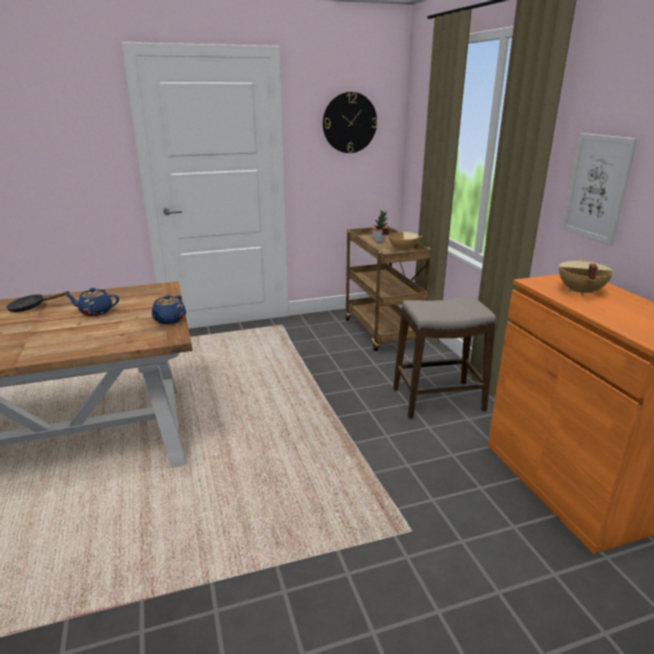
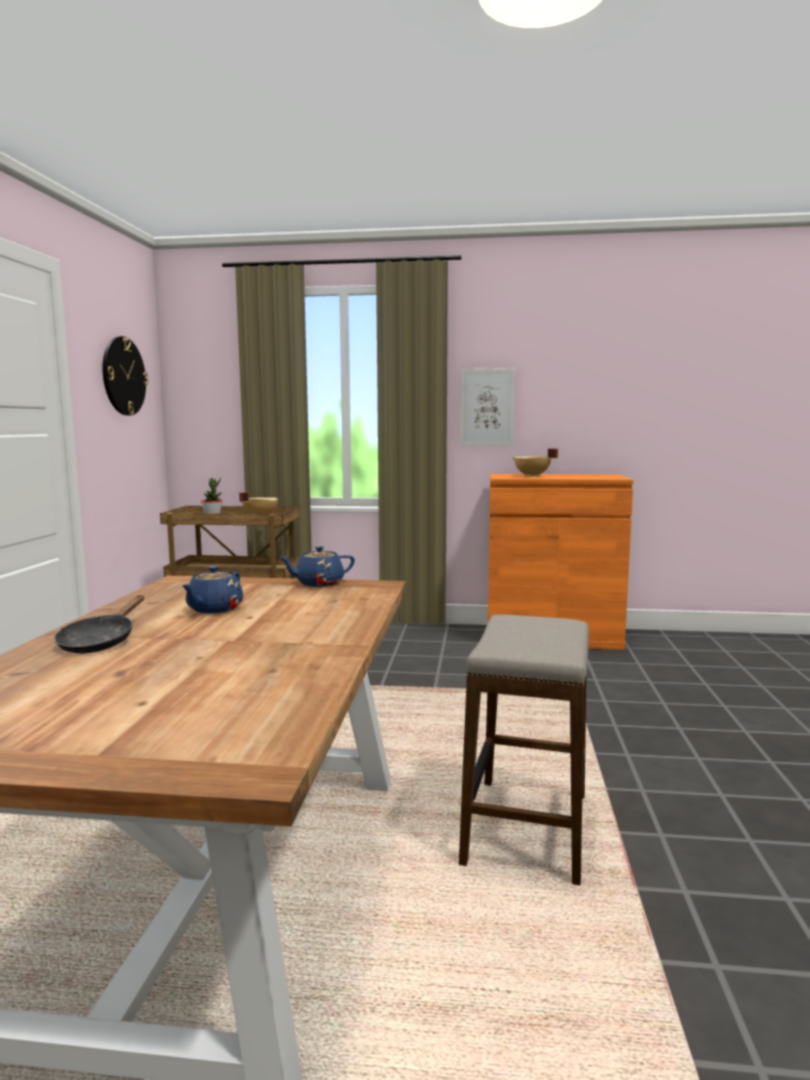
camera: 65 degrees left, 15 degrees down
blue teapot [152,295,186,324] -> blue teapot turned 120 degrees clockwise [278,546,355,587]
stool [393,296,496,419] -> stool moved to [459,615,589,885]

